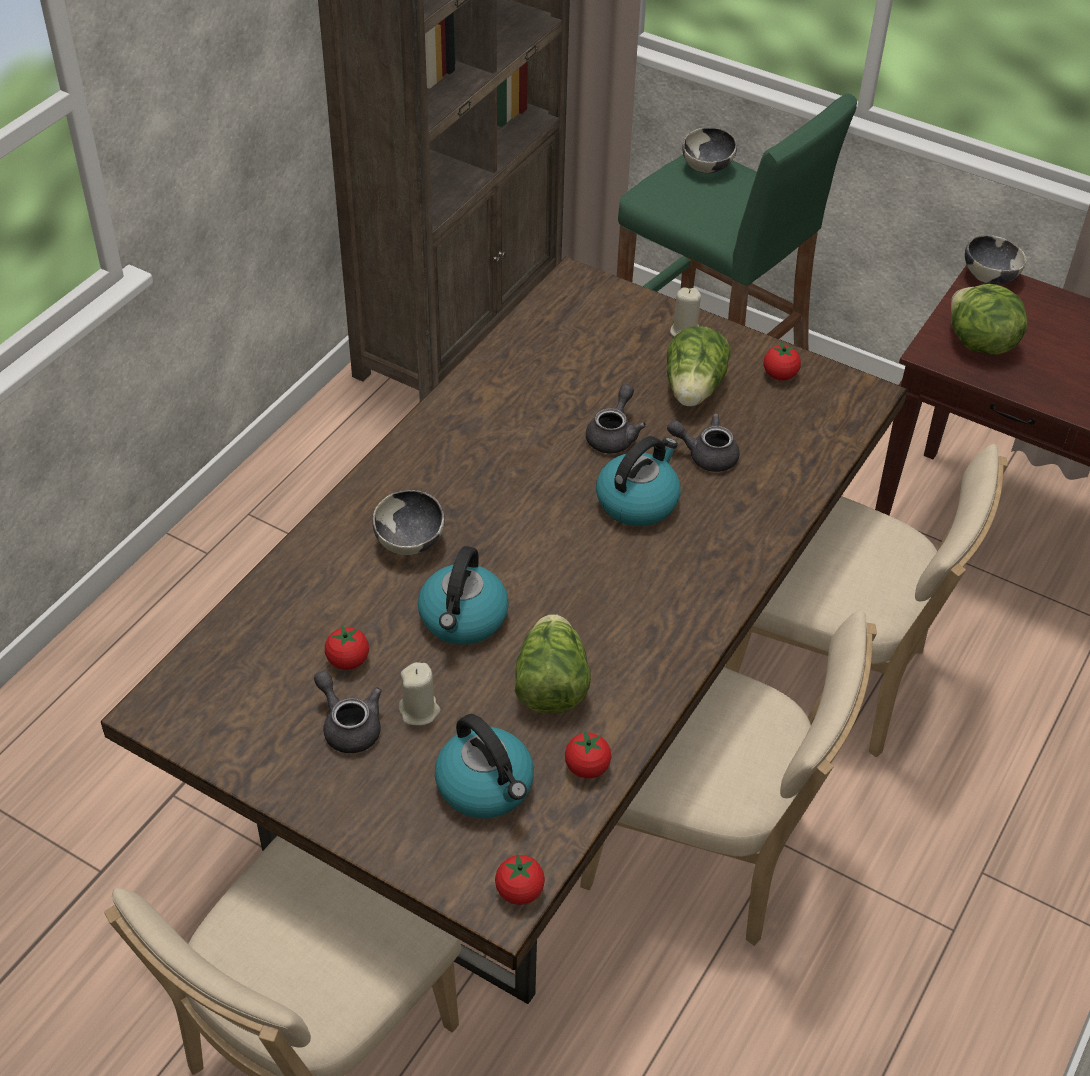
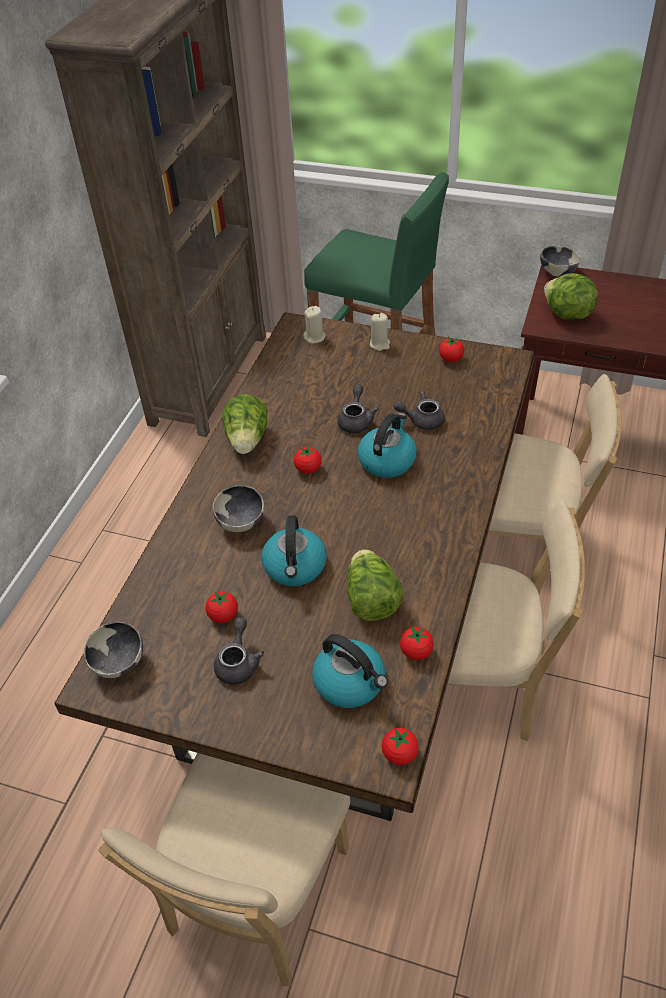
camera: 10 degrees left, 0 degrees up
grey teapot [314,671,382,753] -> grey teapot turned 60 degrees clockwise [214,617,264,685]
beige candle [399,662,440,726] -> beige candle moved to [304,306,326,344]
lettuce [667,326,731,407] -> lettuce moved to [222,394,268,454]
bowl [682,127,737,173] -> bowl moved to [84,622,143,678]
none -> tomato [294,445,322,474]

